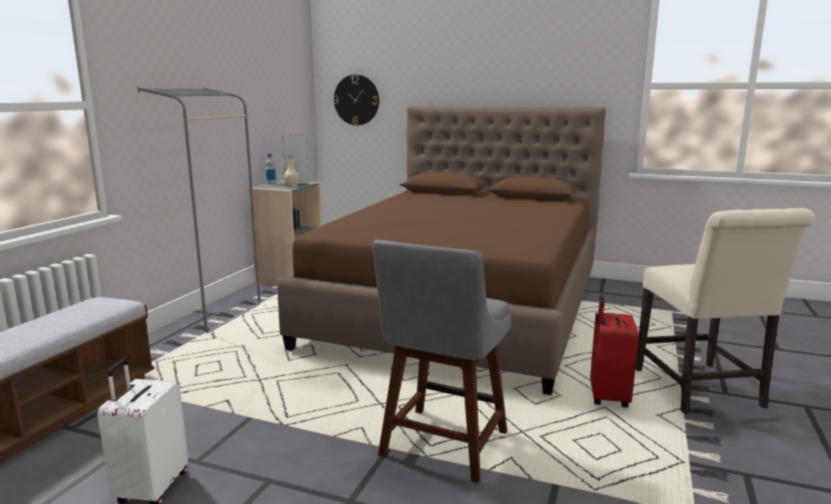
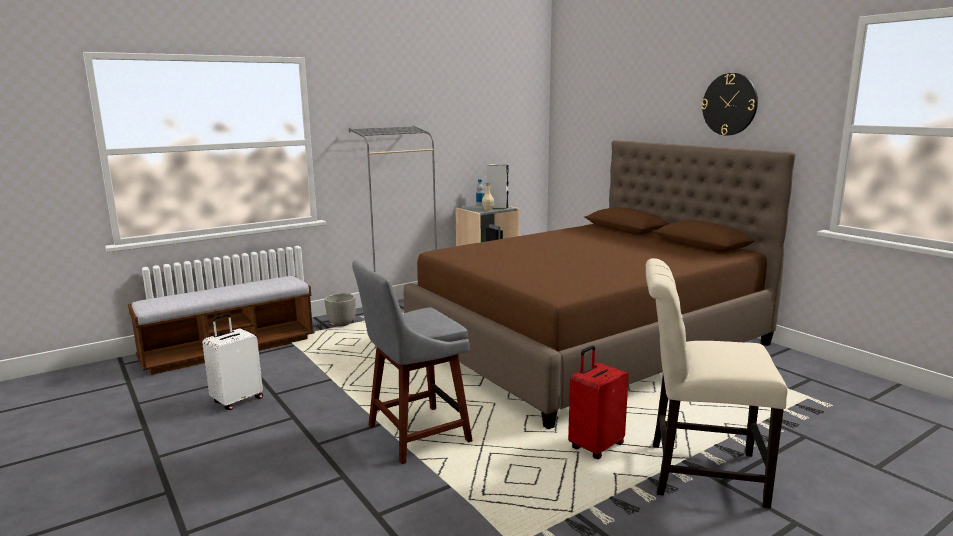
camera: 35 degrees right, 0 degrees up
wall clock [333,75,379,125] -> wall clock moved to [702,73,758,136]
beige chair [635,208,815,414] -> beige chair turned 75 degrees clockwise [645,258,788,509]
none -> planter [325,293,356,327]

